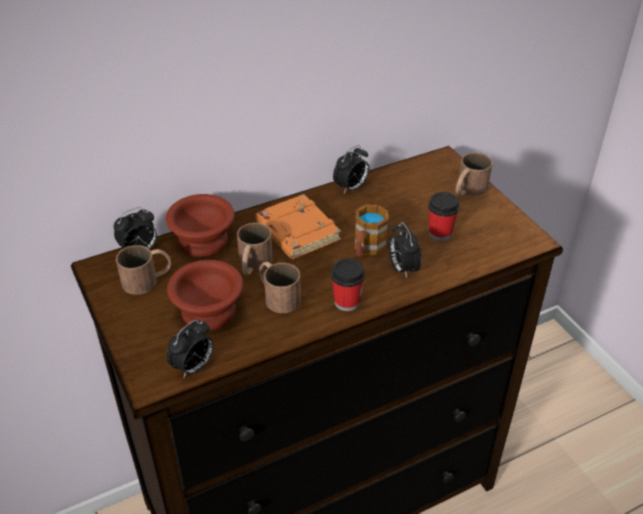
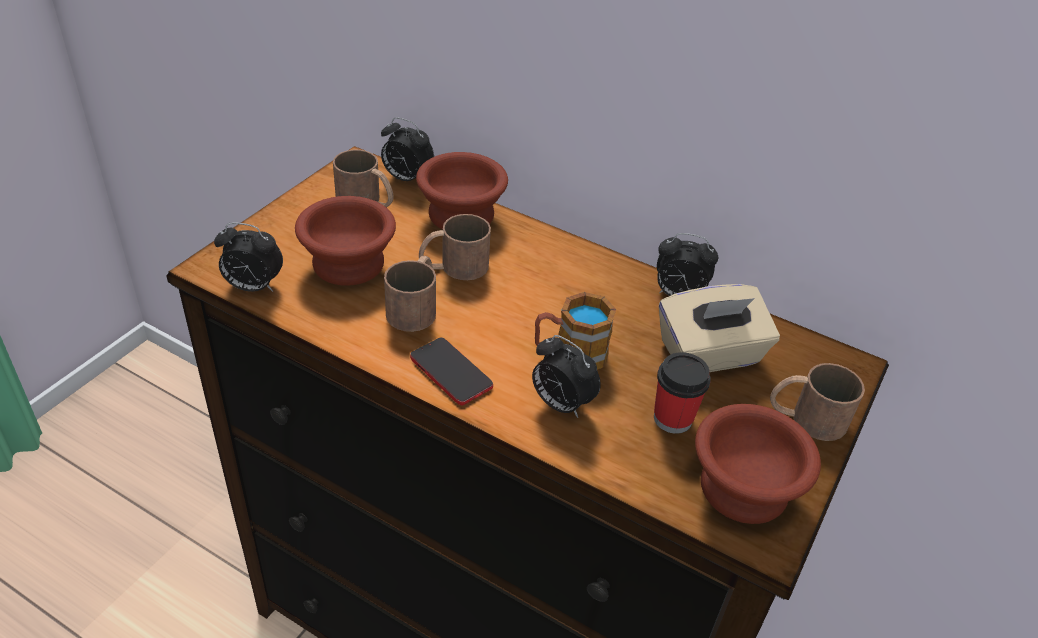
camera: 55 degrees right, 0 degrees up
orange book [255,194,341,259] -> none
cup [331,258,365,311] -> phone [410,337,493,406]
alarm clock [389,222,422,278] -> alarm clock turned 90 degrees counterclockwise [532,335,601,418]
none -> beige tissue box [659,284,780,372]
none -> brown bowl [695,404,821,524]

